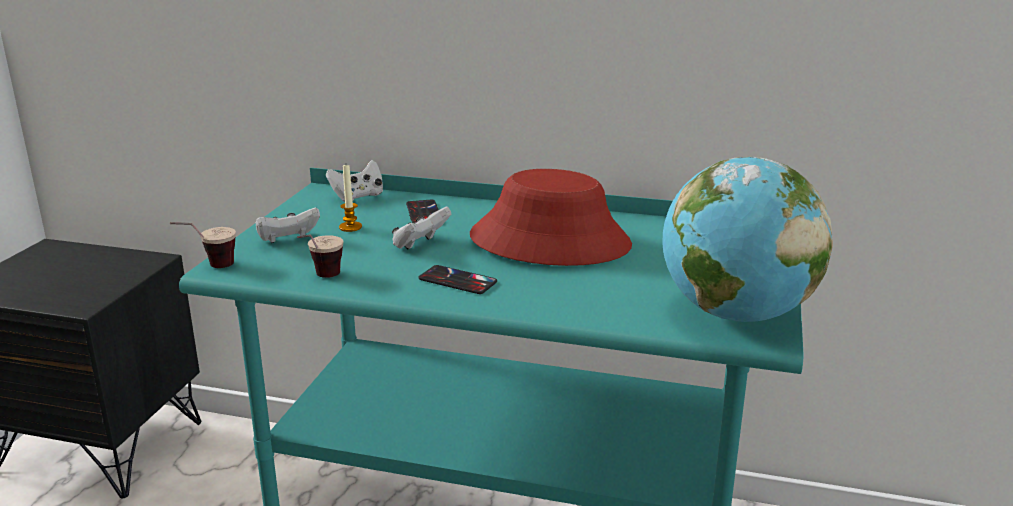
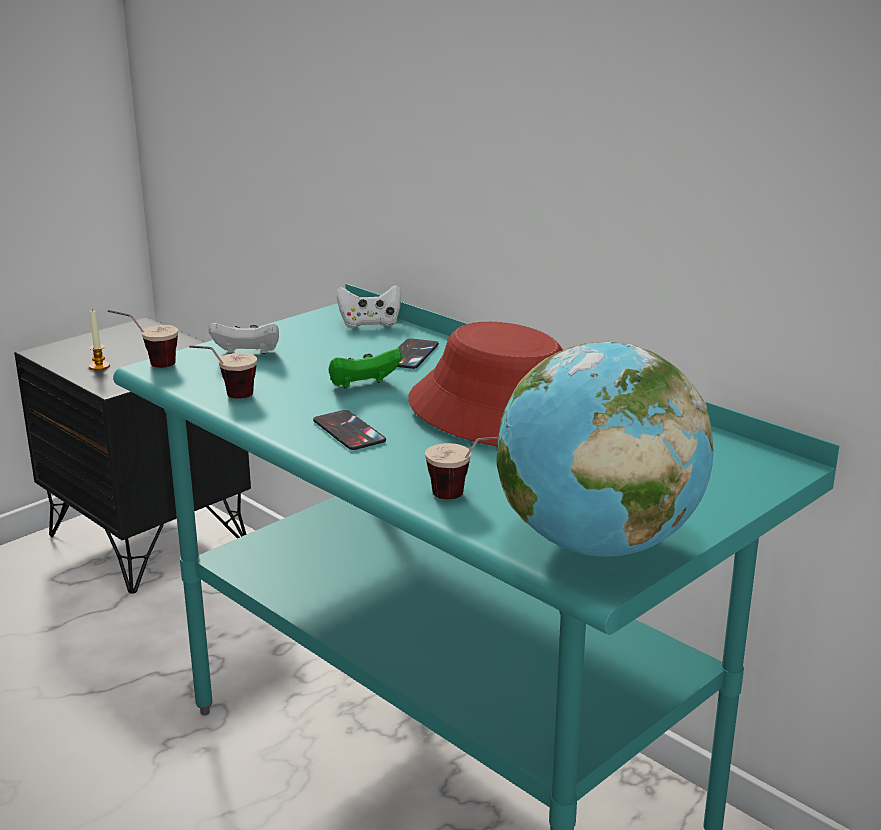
camera: 30 degrees right, 0 degrees up
candle [339,165,362,232] -> candle moved to [89,309,110,370]
white game controller [392,207,452,250] -> green game controller [328,348,402,388]
none -> cup [425,437,499,499]

